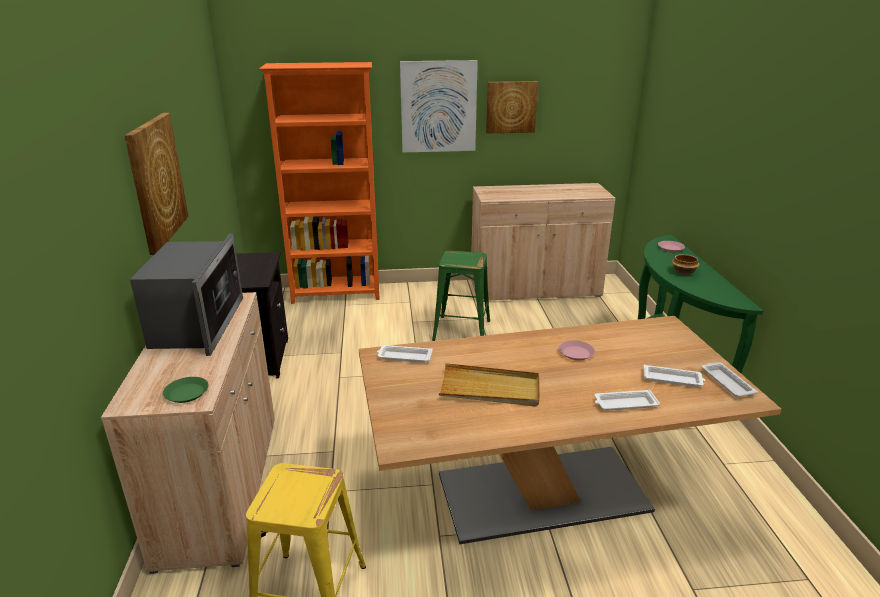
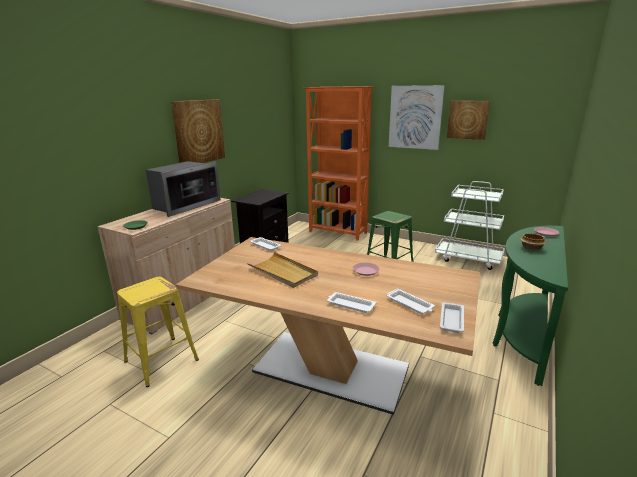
camera: 35 degrees right, 5 degrees down
beige cabinet [471,183,615,300] -> white cart [435,181,505,270]

